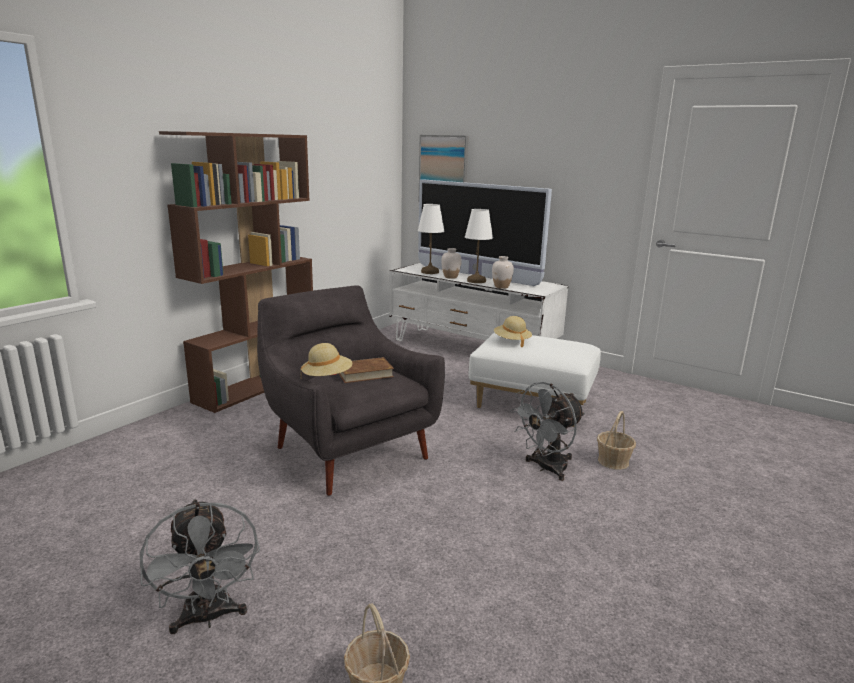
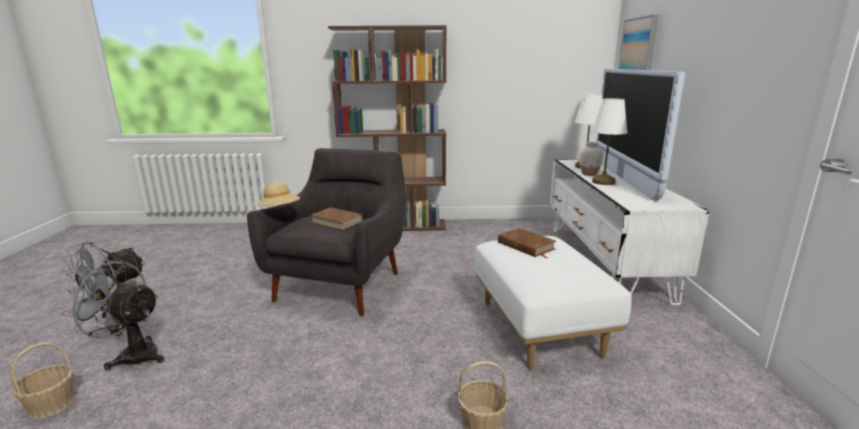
camera: 55 degrees right, 0 degrees up
white vase [492,256,514,289] -> none
beige hat [494,316,532,347] -> brown book [498,228,556,259]
grey fan [510,382,585,481] -> grey fan moved to [61,260,164,370]

